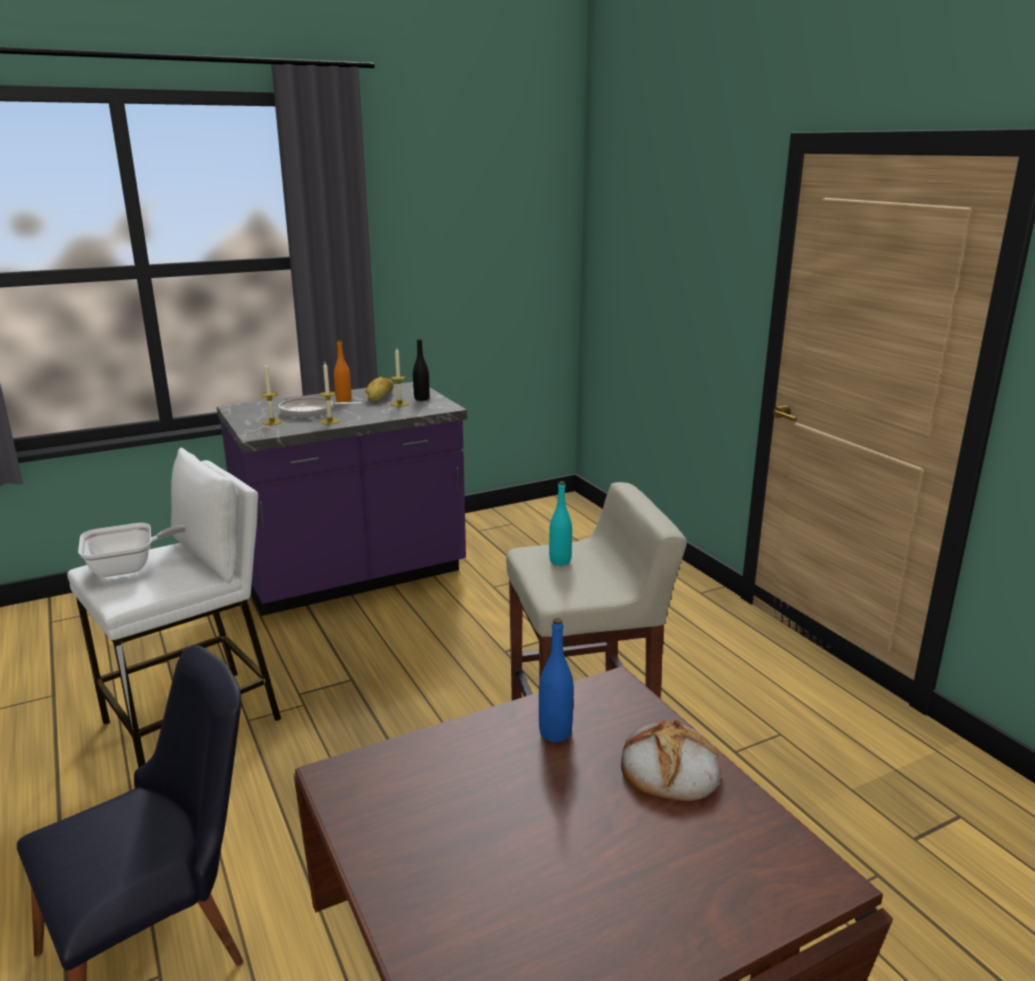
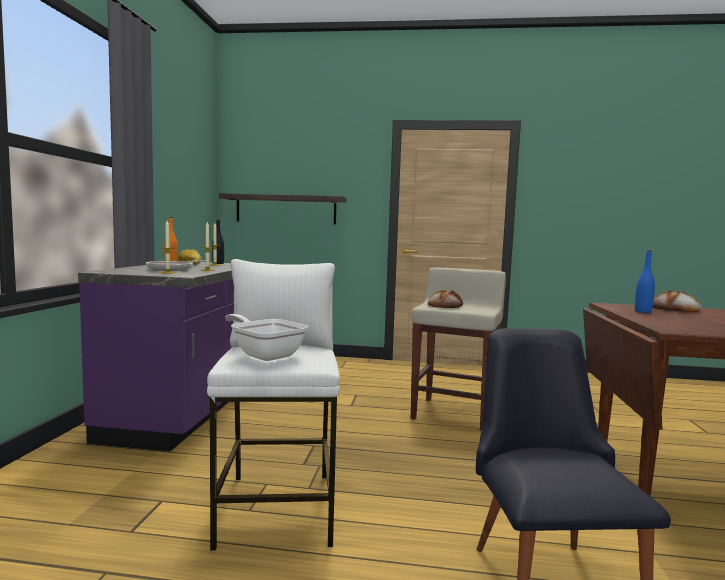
camera: 55 degrees left, 15 degrees down
frying pan [78,523,186,577] -> frying pan turned 60 degrees counterclockwise [225,314,308,361]
turquoise bottle [549,481,572,566] -> bread [428,290,463,308]
none -> shelf [219,193,347,225]

